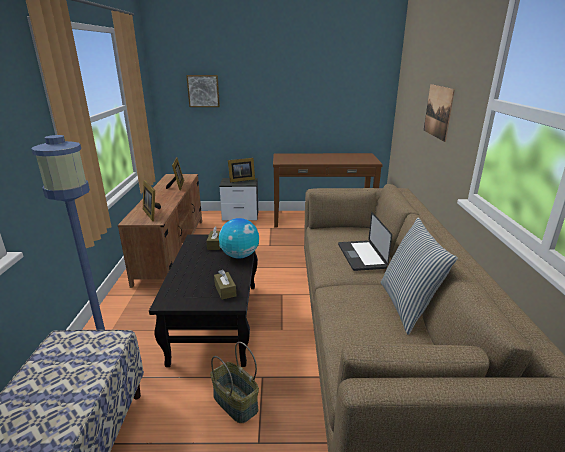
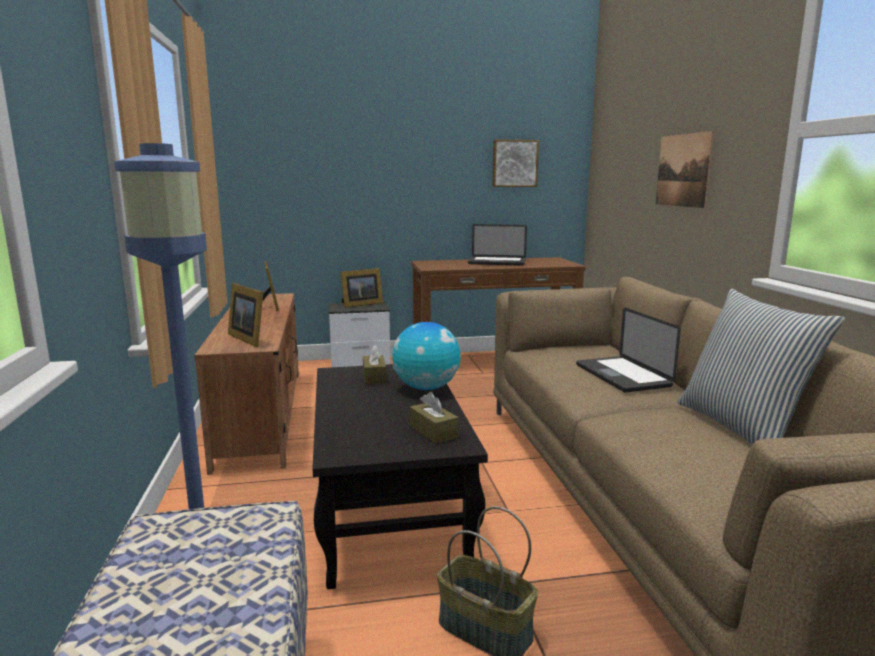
camera: 10 degrees left, 10 degrees down
picture [186,75,220,107] -> picture moved to [492,140,539,187]
none -> laptop [468,224,527,266]

